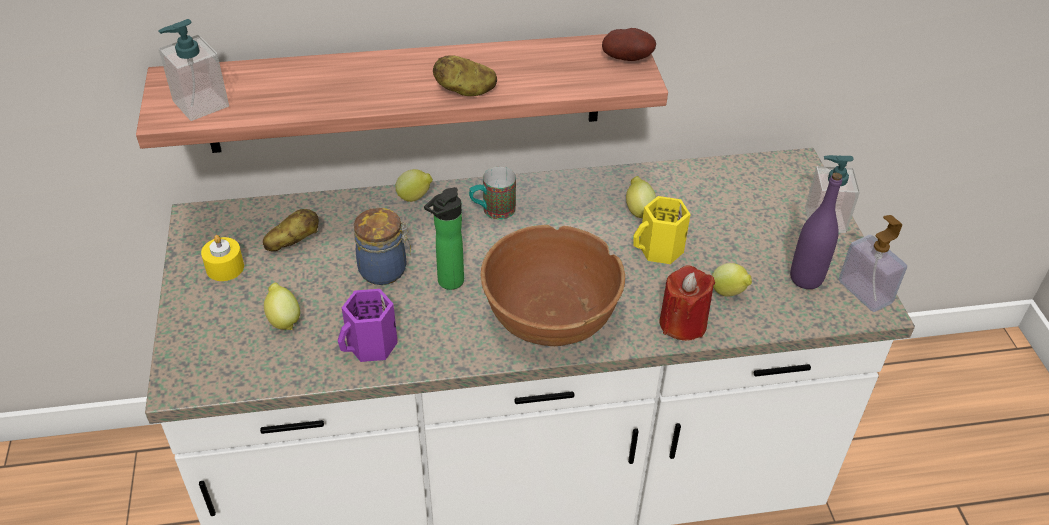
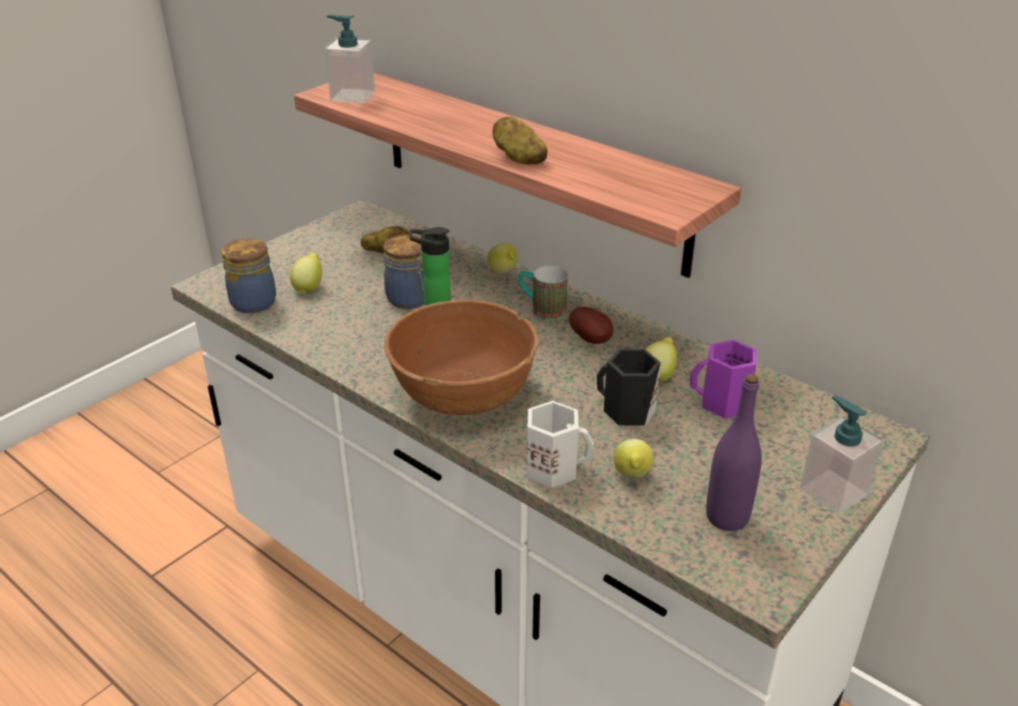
camera: 50 degrees right, 10 degrees down
yellow candle [201,235,244,281] -> none
purple mug [338,289,398,362] -> purple mug moved to [690,340,757,418]
potato [602,28,656,61] -> potato moved to [569,307,613,344]
yellow mug [633,196,691,264] -> black mug [597,349,661,426]
red candle [659,265,715,341] -> white mug [527,401,594,488]
soap dispenser [839,215,907,312] -> none
none -> jar [221,238,276,313]

